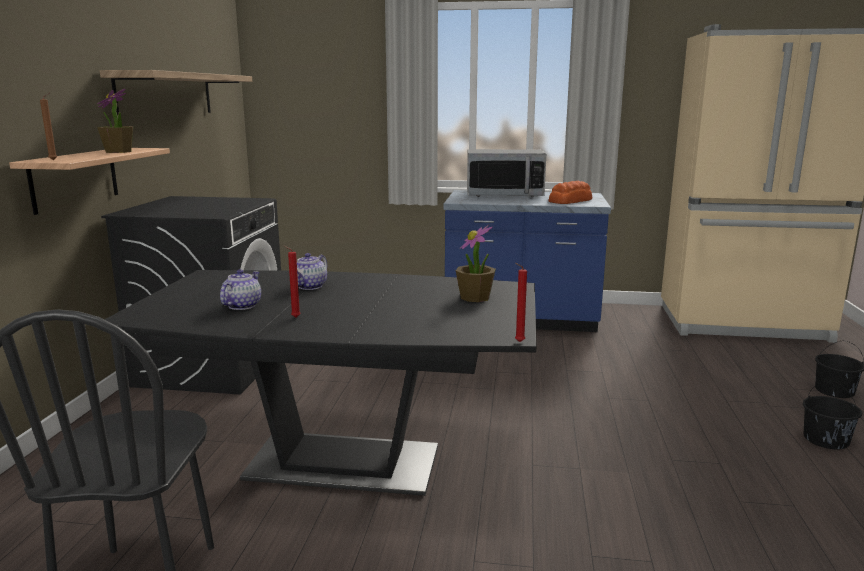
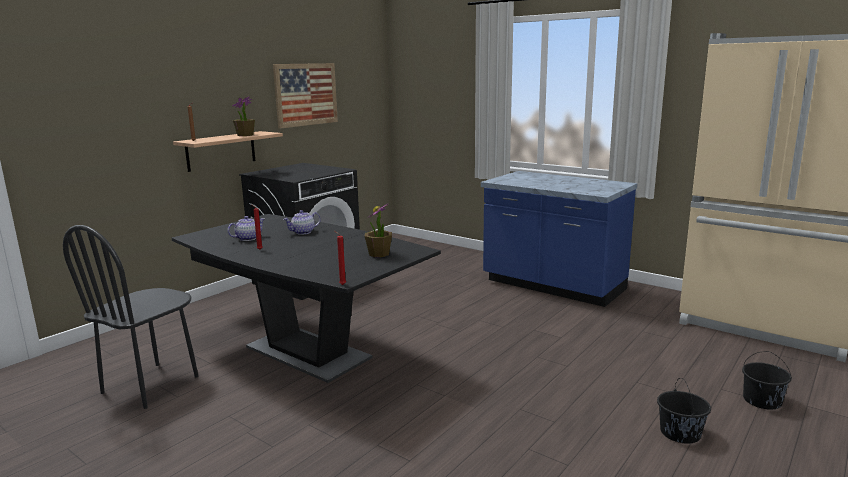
camera: 30 degrees right, 0 degrees up
shelf [100,70,252,115] -> picture [273,63,338,129]
microwave [467,149,546,197] -> none
bread [548,181,592,204] -> none

